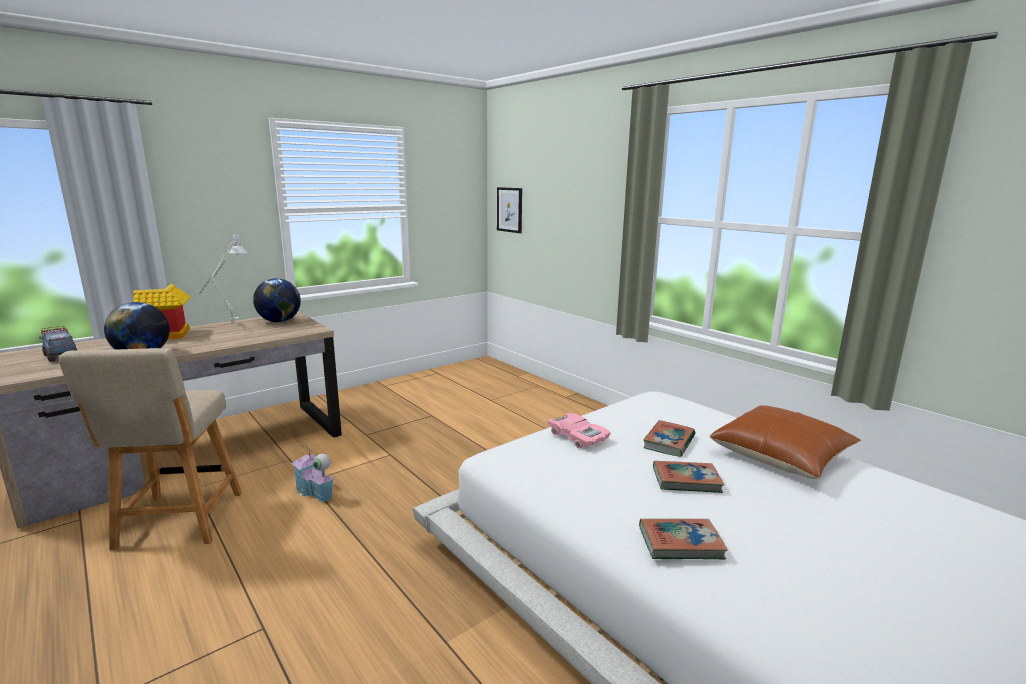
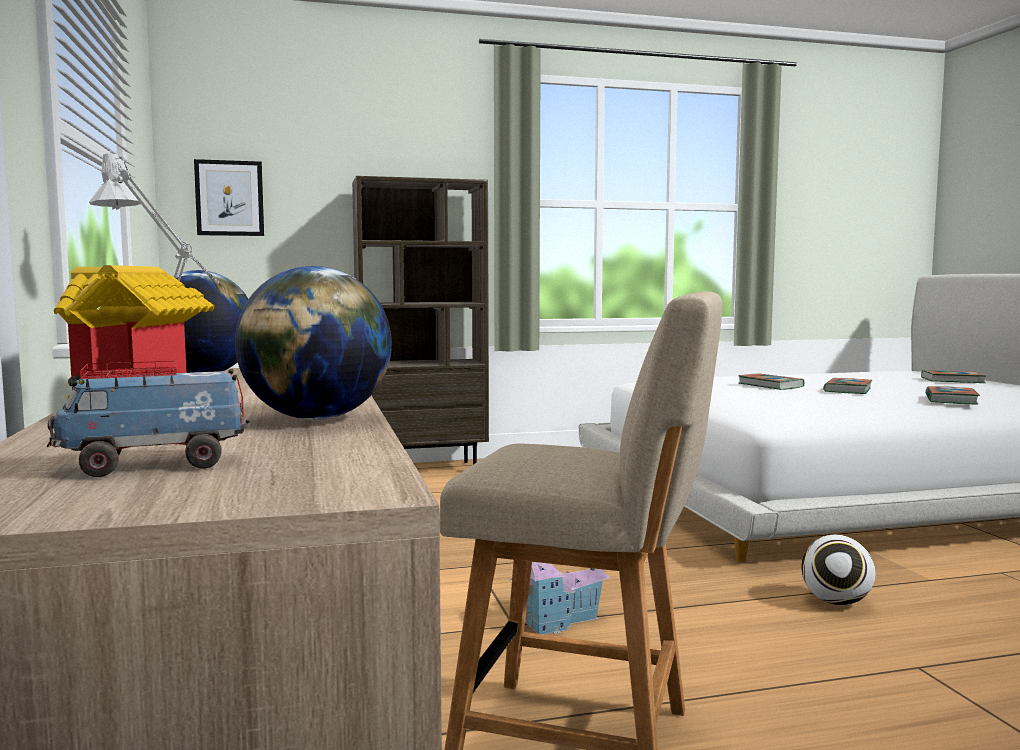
camera: 65 degrees left, 10 degrees down
pink toy car [547,413,611,448] -> none
brown pillow [710,405,861,479] -> none
none -> brown bookcase [352,176,489,465]
none -> football [801,535,875,605]
none -> book [921,370,987,383]

